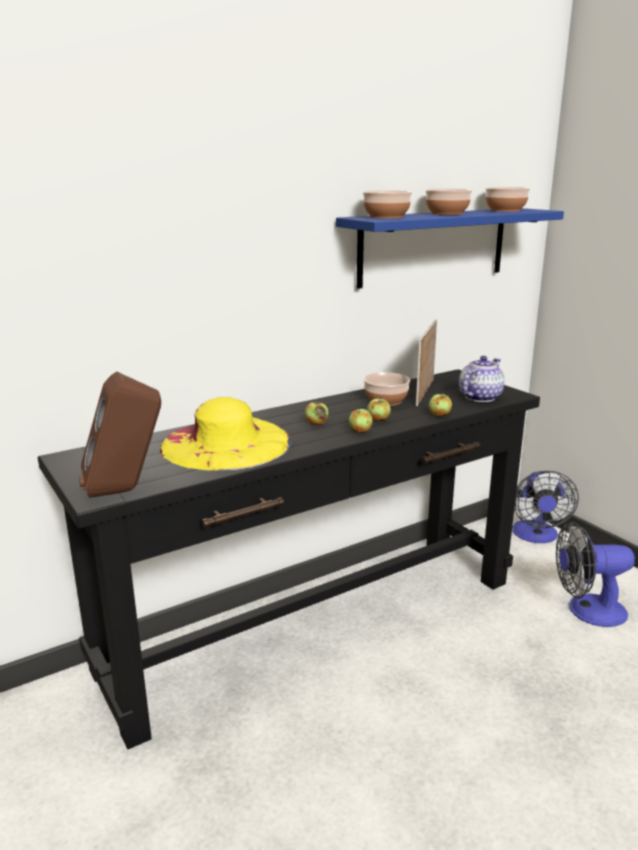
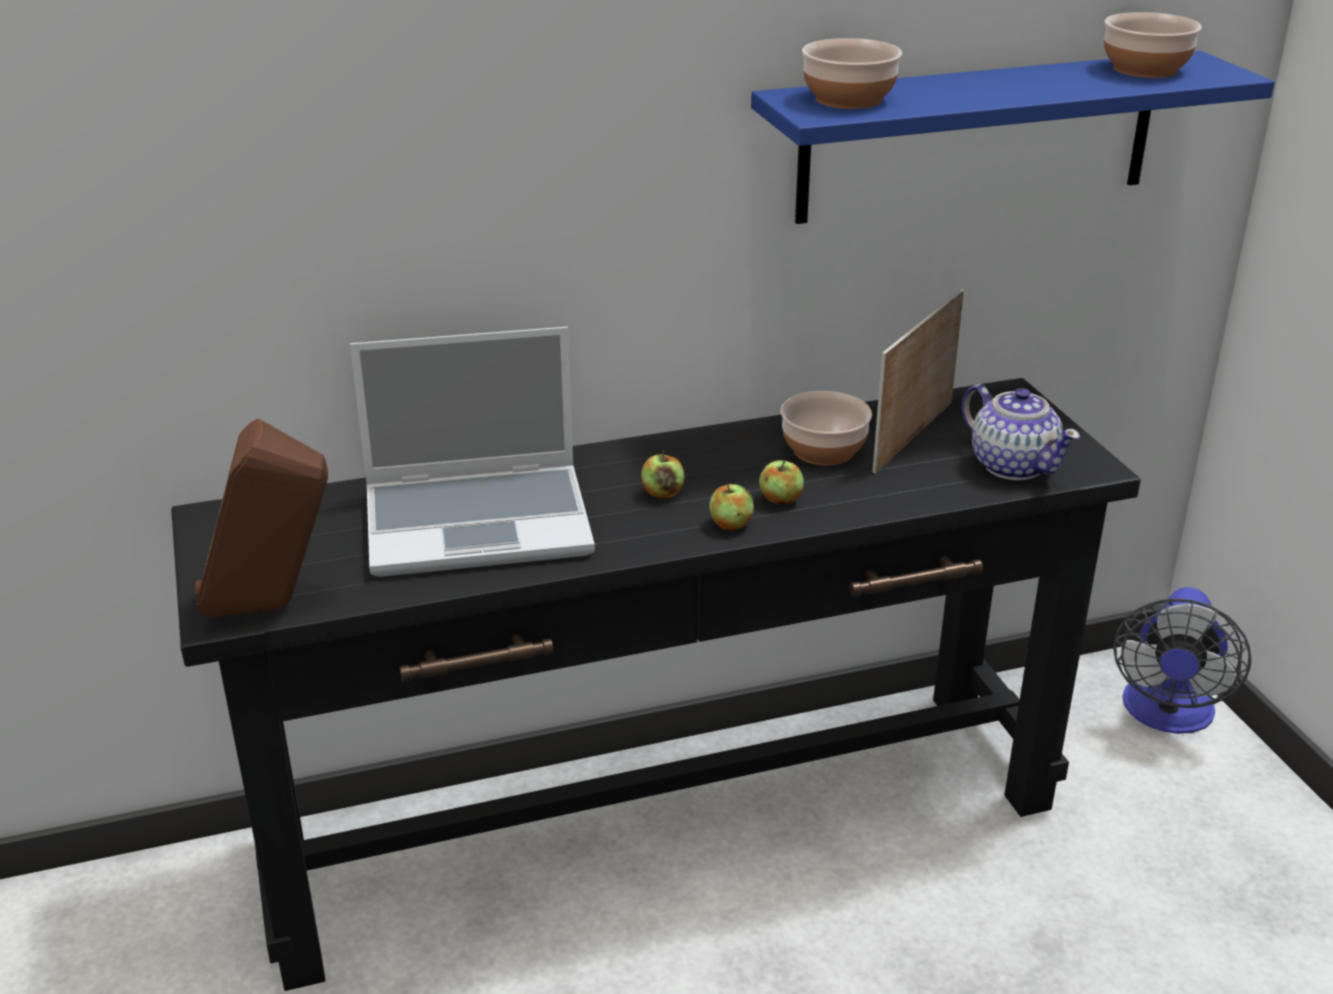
camera: 15 degrees right, 10 degrees up
yellow hat [160,397,291,471] -> laptop [350,327,595,577]
bowl [425,189,472,215] -> none
apple [429,393,452,416] -> none
teapot [459,356,504,402] -> teapot turned 90 degrees clockwise [962,384,1080,480]
fan [556,522,635,627] -> none

